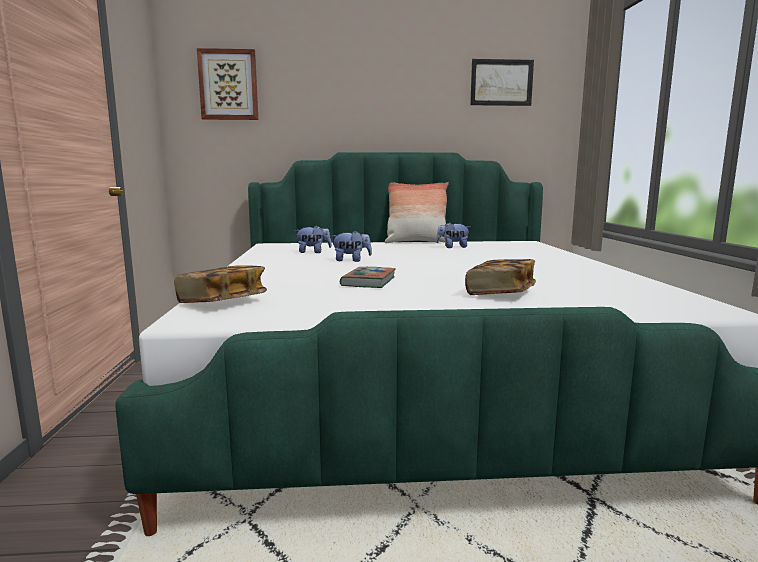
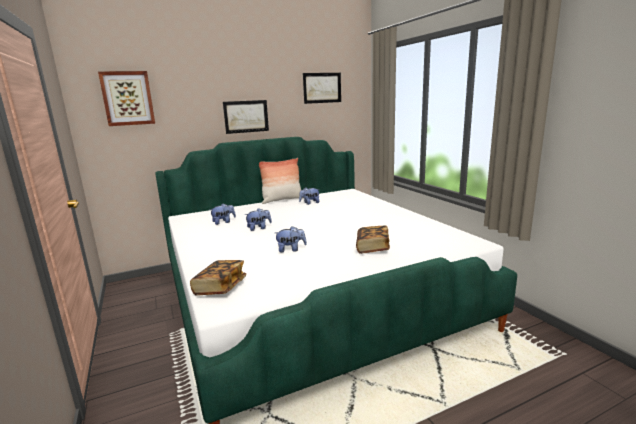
camera: 20 degrees left, 5 degrees up
book [340,267,396,288] -> plush toy [275,226,307,253]
none -> picture [223,100,269,134]

